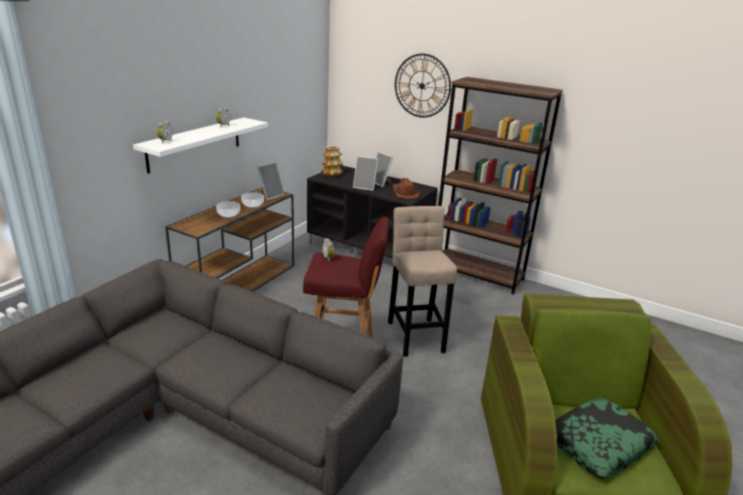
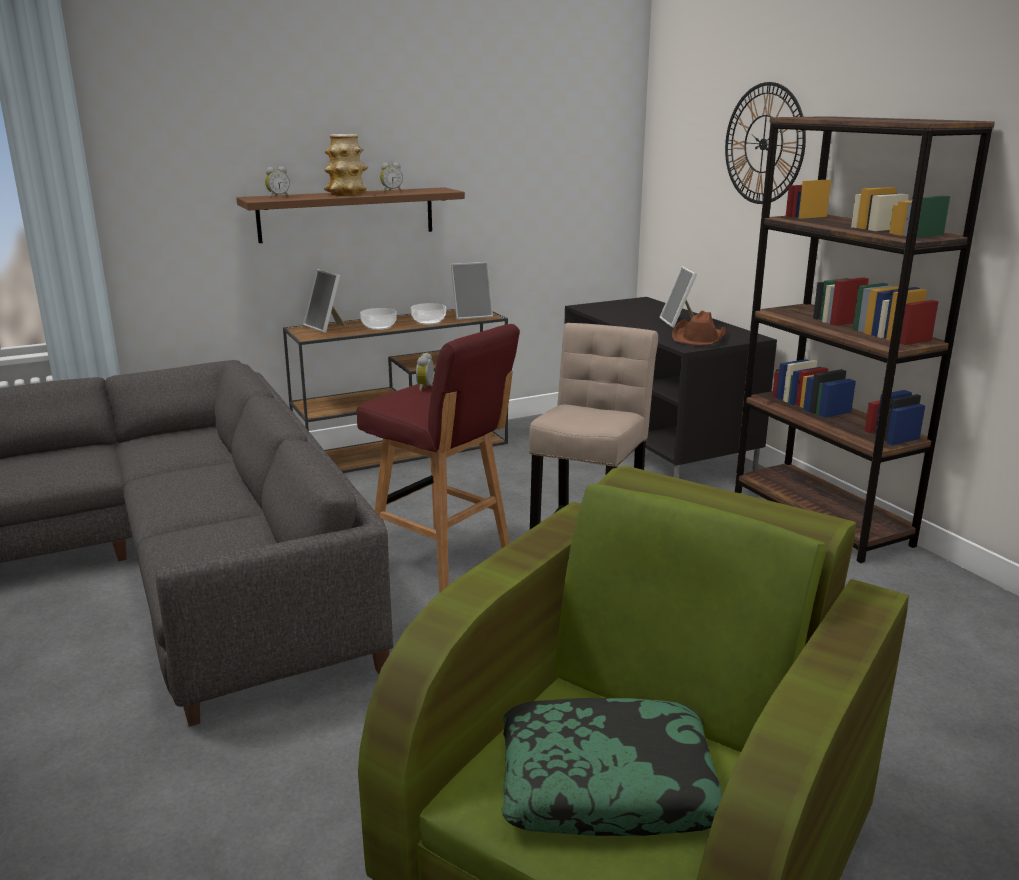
camera: 35 degrees right, 5 degrees down
white shelf [133,117,268,173] -> brown shelf [236,187,465,243]
vase [321,145,343,177] -> vase moved to [324,134,368,196]
picture frame [353,156,378,191] -> picture frame moved to [303,269,346,333]

